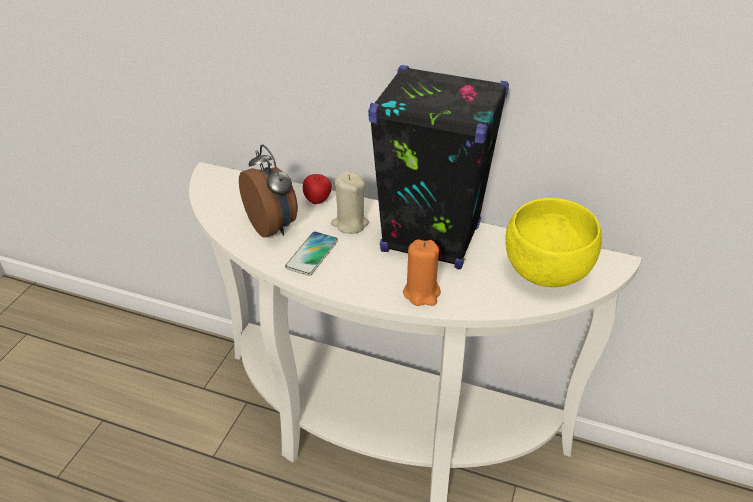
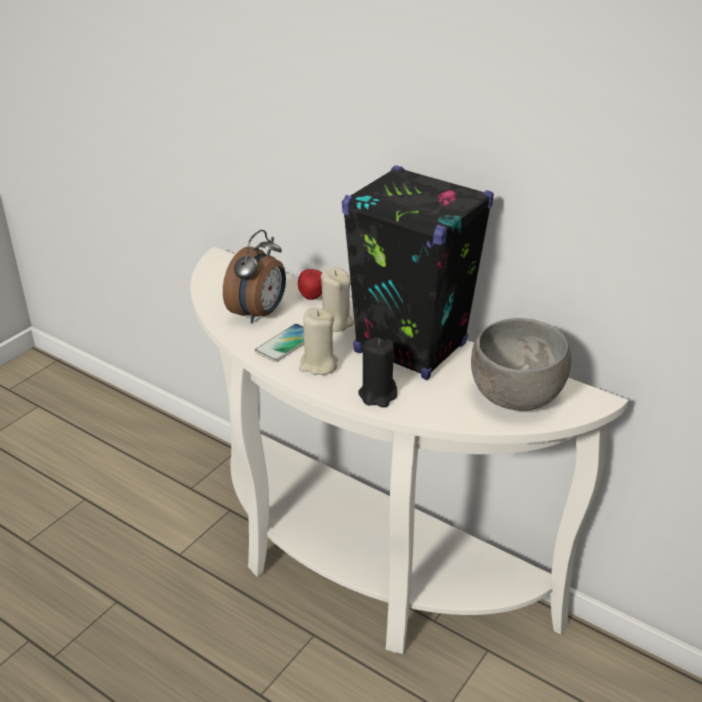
camera: 15 degrees right, 5 degrees down
alarm clock [239,145,298,238] -> alarm clock turned 45 degrees clockwise [223,230,286,324]
orange candle [403,239,441,306] -> black candle [358,337,398,408]
yellow bowl [505,198,602,287] -> grey bowl [471,318,571,411]
none -> beige candle [299,308,338,375]

